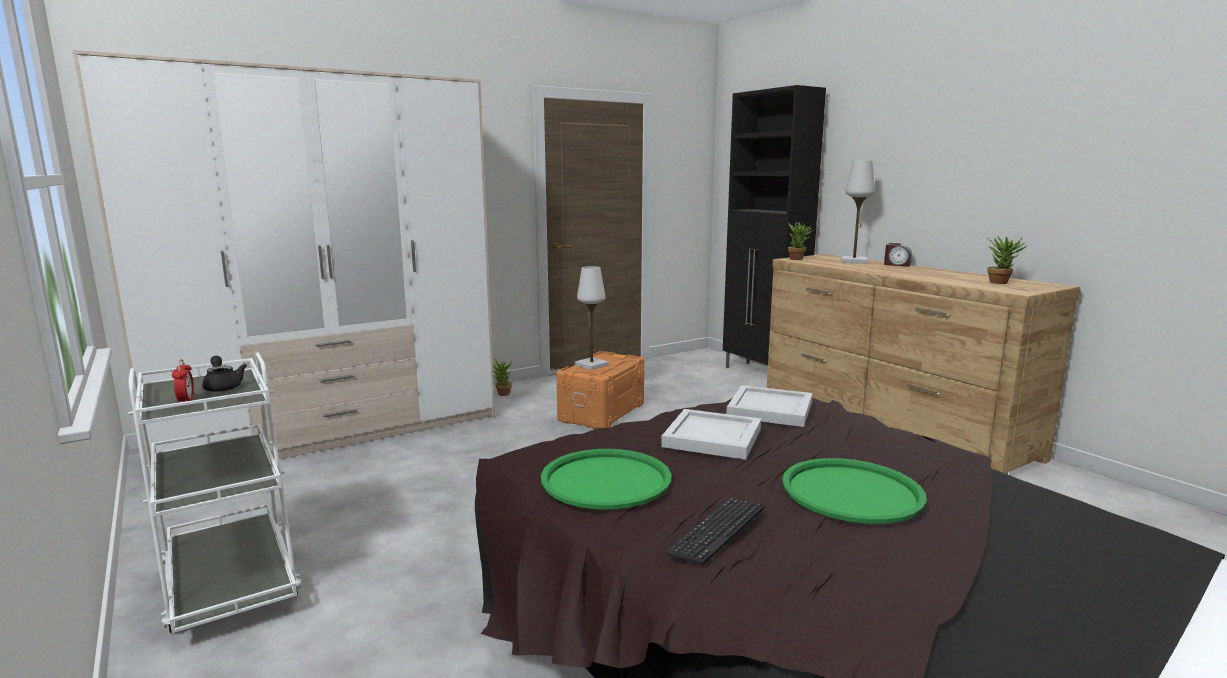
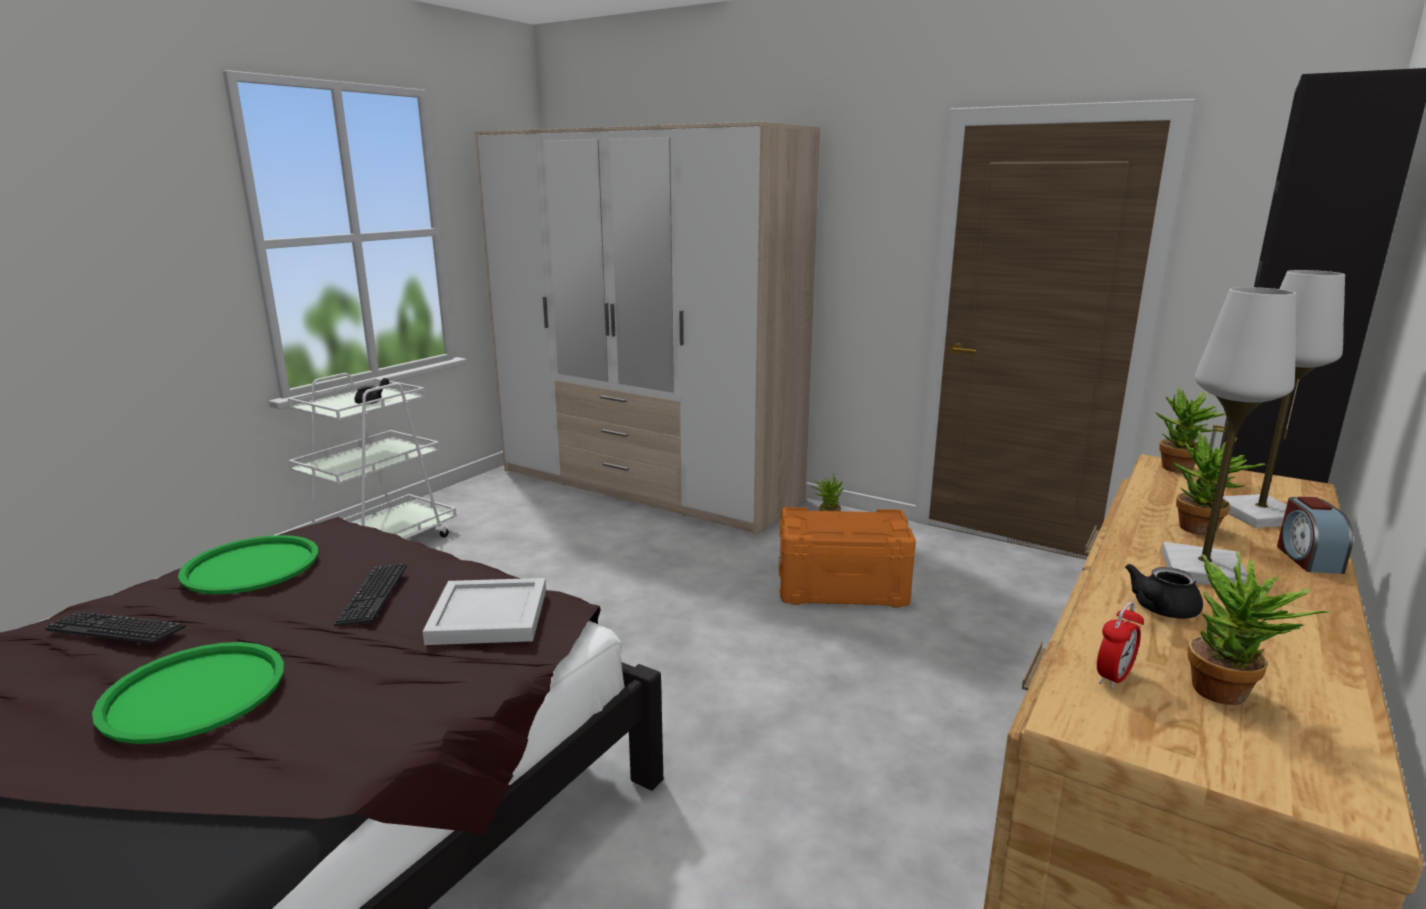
camera: 65 degrees right, 5 degrees up
alarm clock [172,359,194,402] -> alarm clock moved to [1097,602,1144,689]
white table lamp [575,266,609,370] -> white table lamp moved to [1162,287,1296,585]
white tray [661,409,761,460] -> keyboard [334,563,407,626]
none -> black teapot [1125,564,1203,619]
none -> potted plant [1171,431,1266,535]

